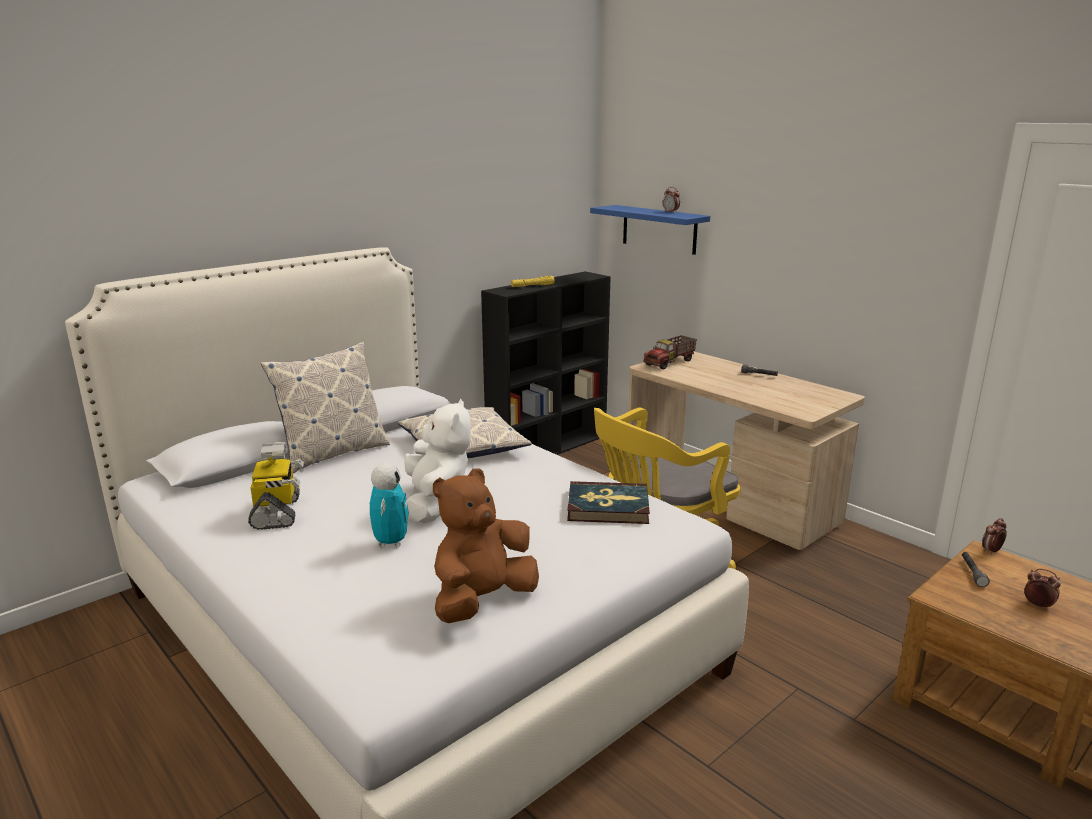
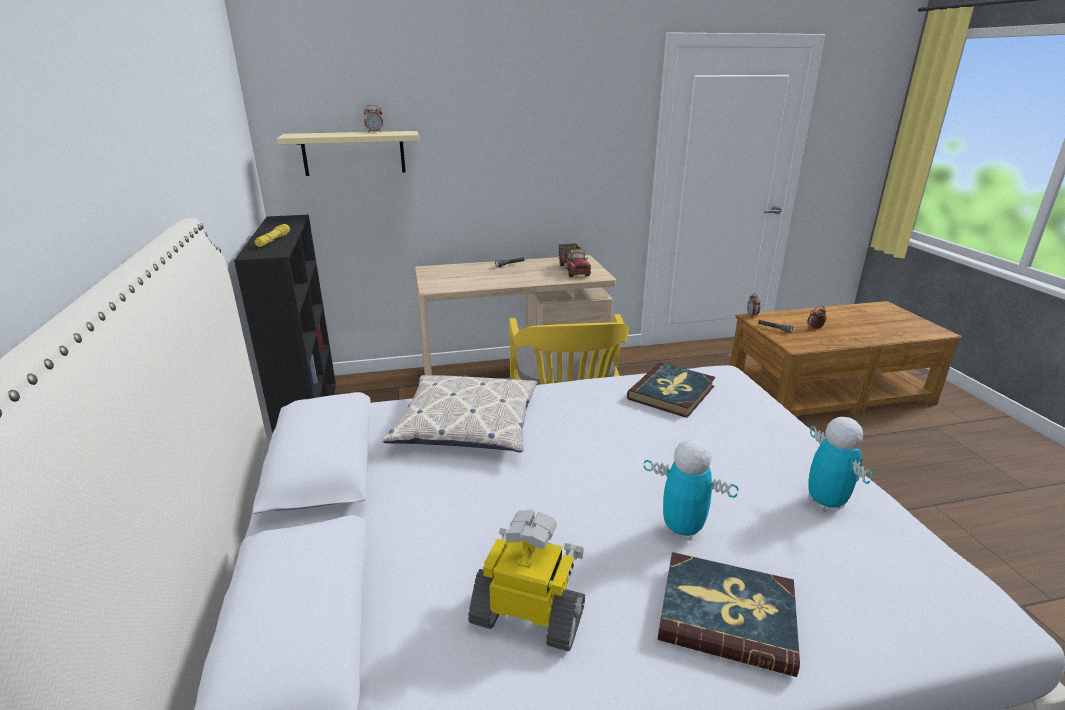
camera: 60 degrees left, 5 degrees up
pillow [261,342,390,474] -> none
white plush toy [404,398,471,523] -> none
brown plush toy [433,468,539,623] -> toy robot [809,417,872,511]
blue shelf [590,205,710,255] -> beige shelf [277,131,420,176]
toy truck [643,335,697,370] -> toy truck moved to [558,243,591,277]
none -> book [658,552,800,677]

